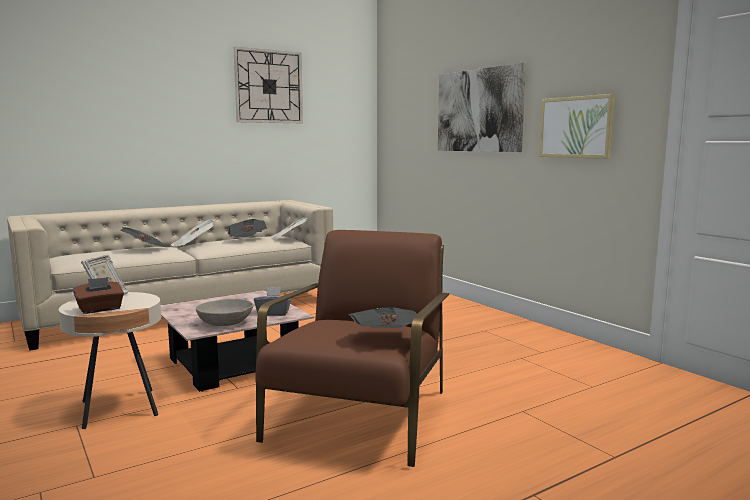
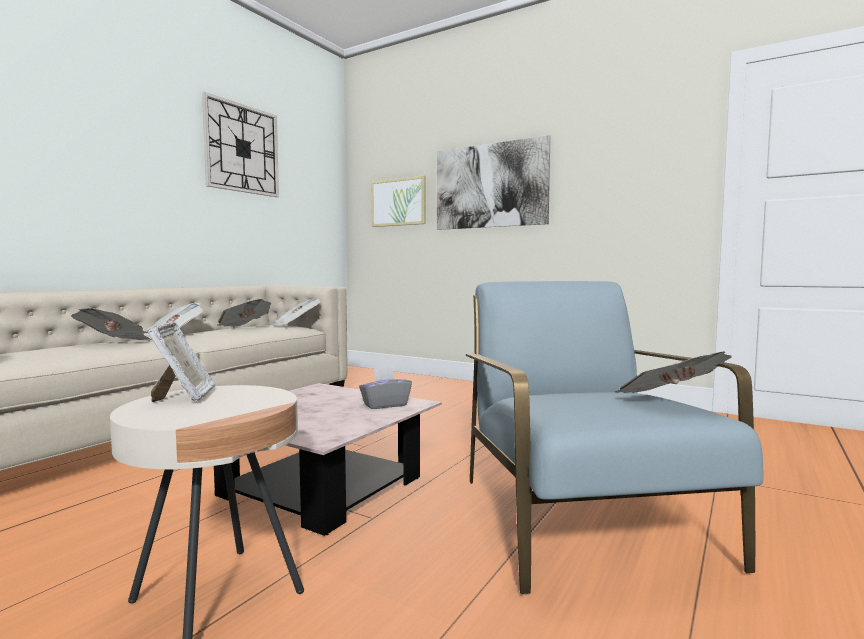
camera: 25 degrees left, 5 degrees down
brown tissue box [73,277,124,314] -> none
grey bowl [196,299,253,326] -> none
brown armchair [255,230,449,467] -> blue armchair [466,281,764,594]
picture [539,94,615,159] -> picture moved to [371,176,426,227]

